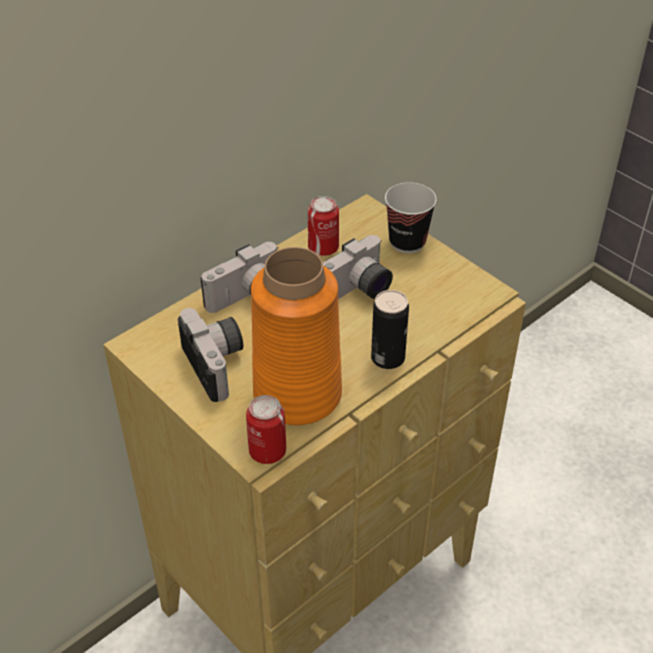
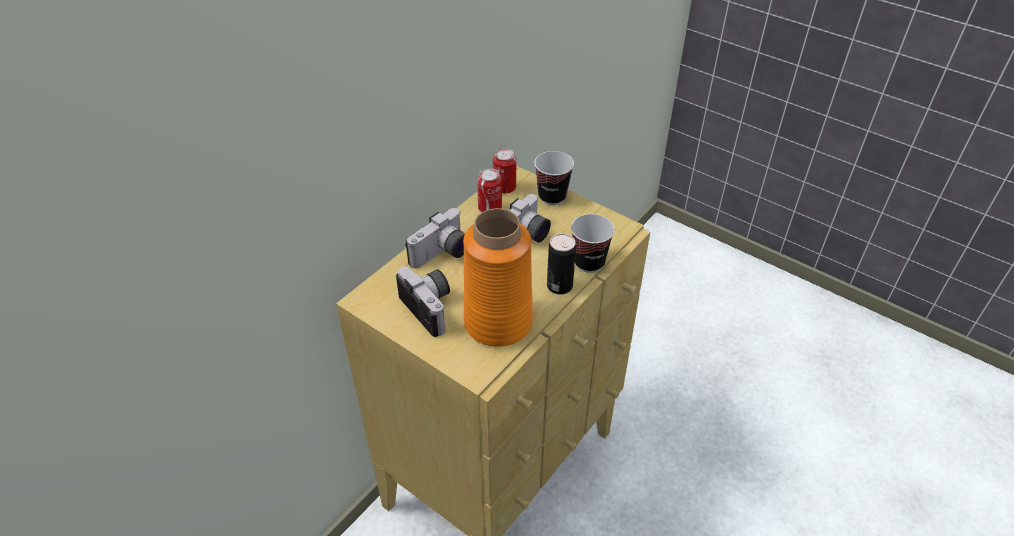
camera: 10 degrees left, 0 degrees up
can [246,395,286,464] -> can moved to [493,148,516,194]
none -> cup [571,214,615,273]

